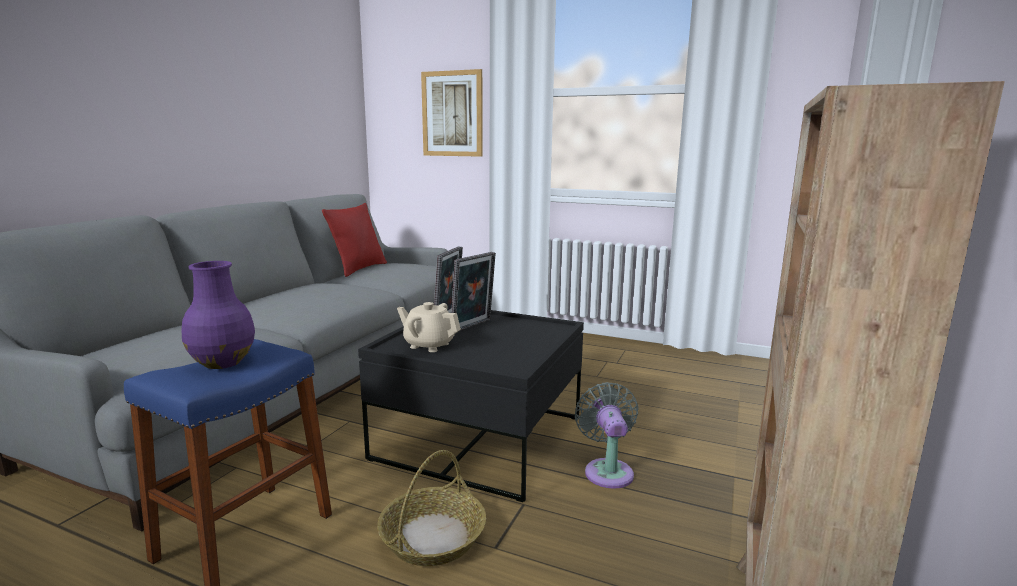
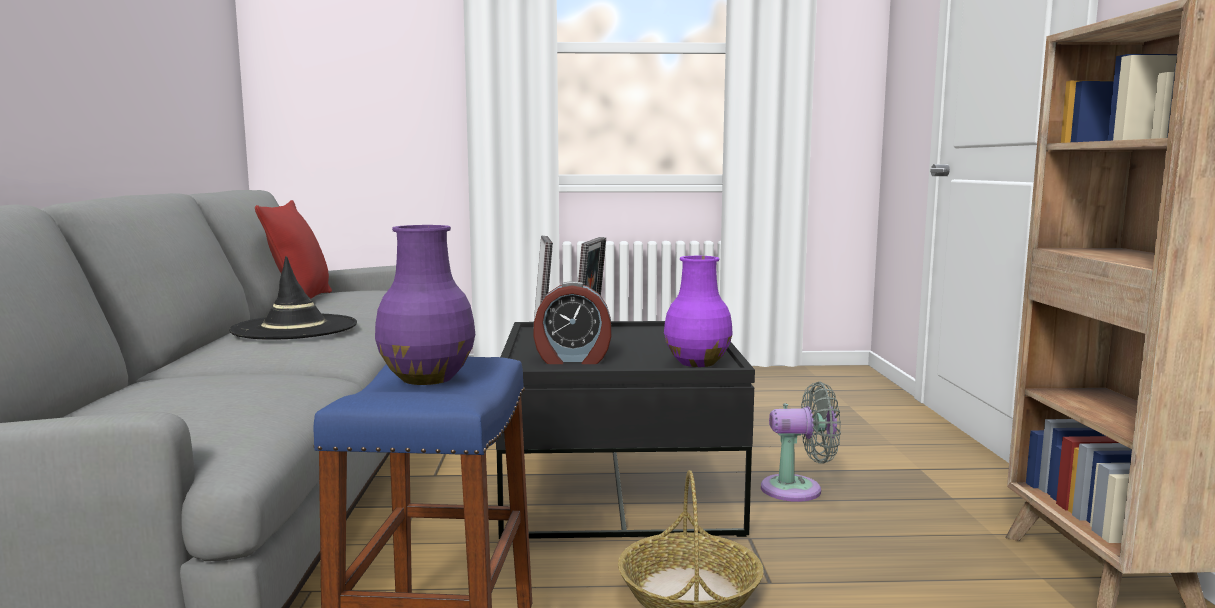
camera: 25 degrees left, 5 degrees down
beige teapot [397,302,461,352] -> alarm clock [533,281,611,364]
picture [421,69,483,157] -> none
grey fan [575,382,639,489] -> grey fan turned 120 degrees clockwise [761,382,841,502]
none -> black hat [229,256,357,340]
none -> purple vase [664,256,732,367]

